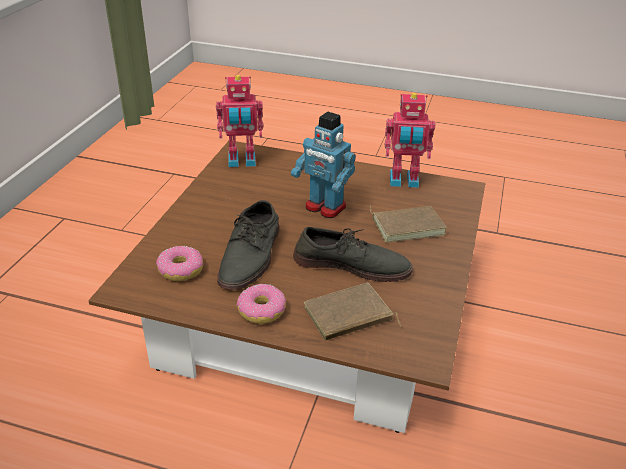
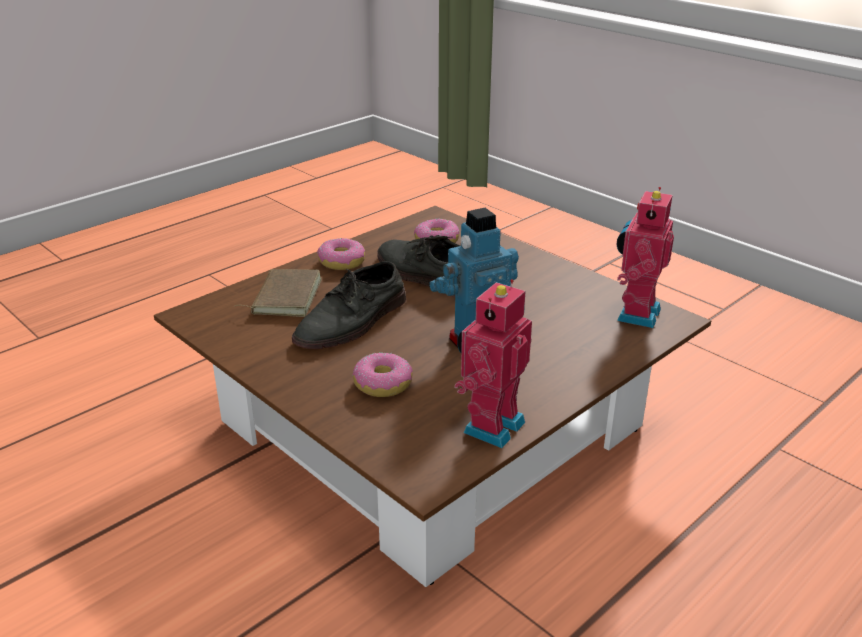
camera: 120 degrees right, 5 degrees down
brown book [370,206,447,242] -> donut [353,353,413,397]

